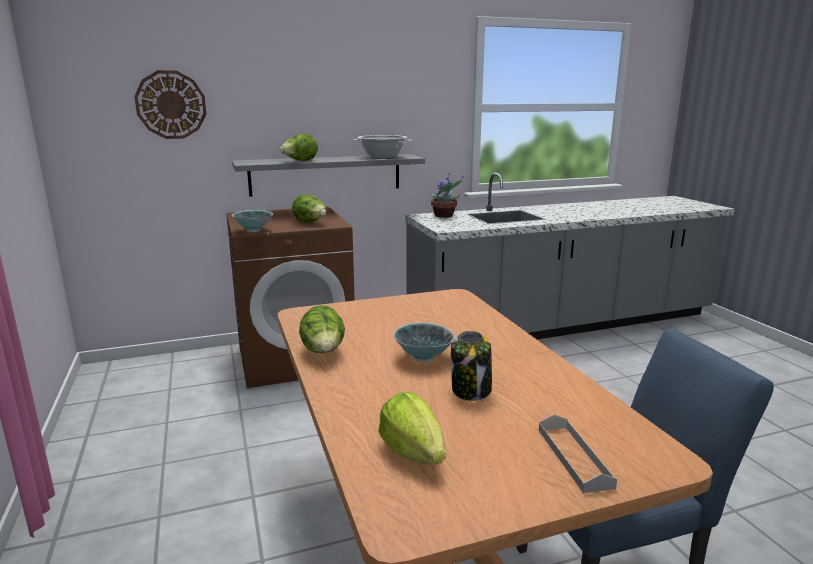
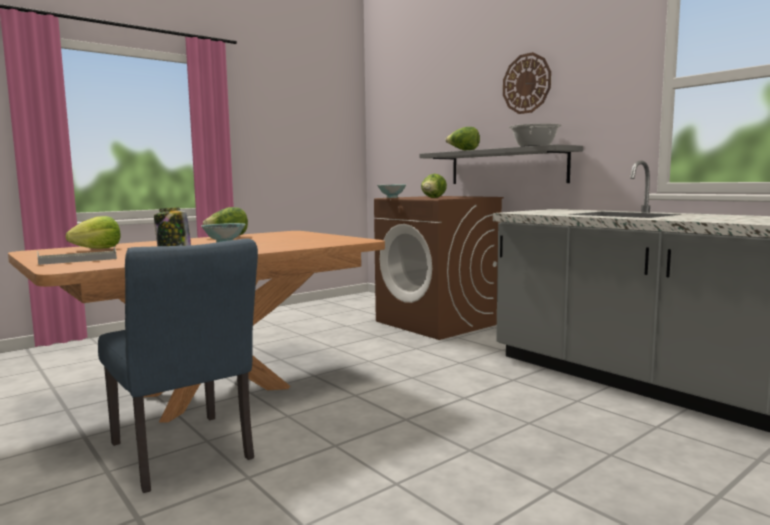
camera: 70 degrees right, 10 degrees down
wall clock [134,70,206,139] -> wall clock moved to [503,52,551,114]
potted plant [429,173,463,218] -> none

